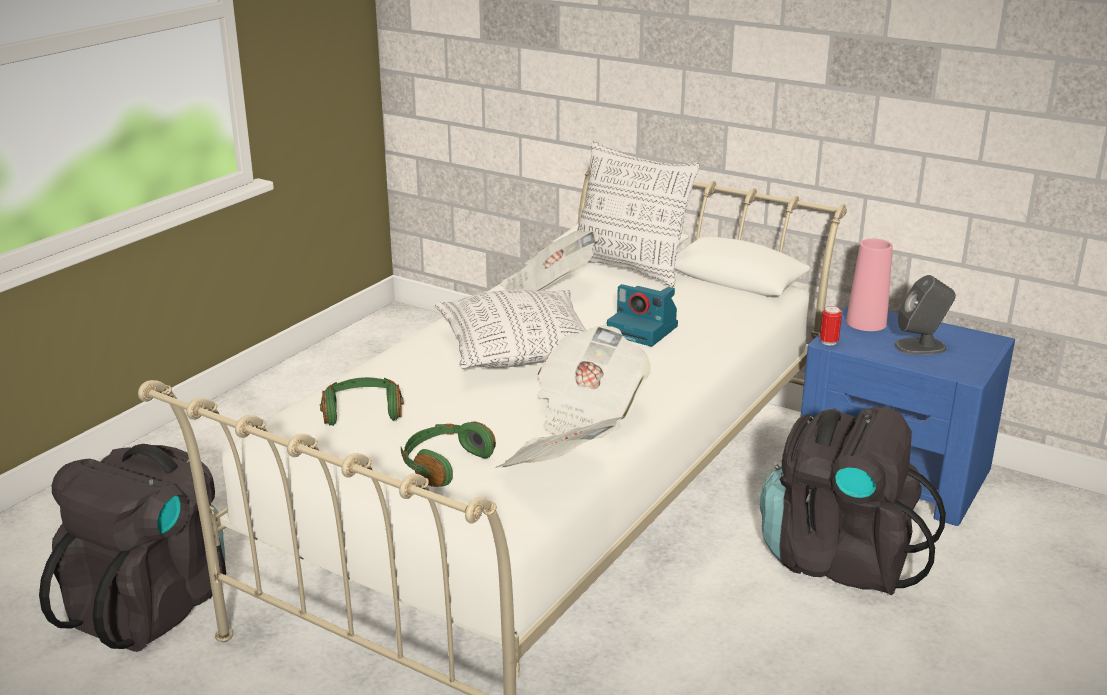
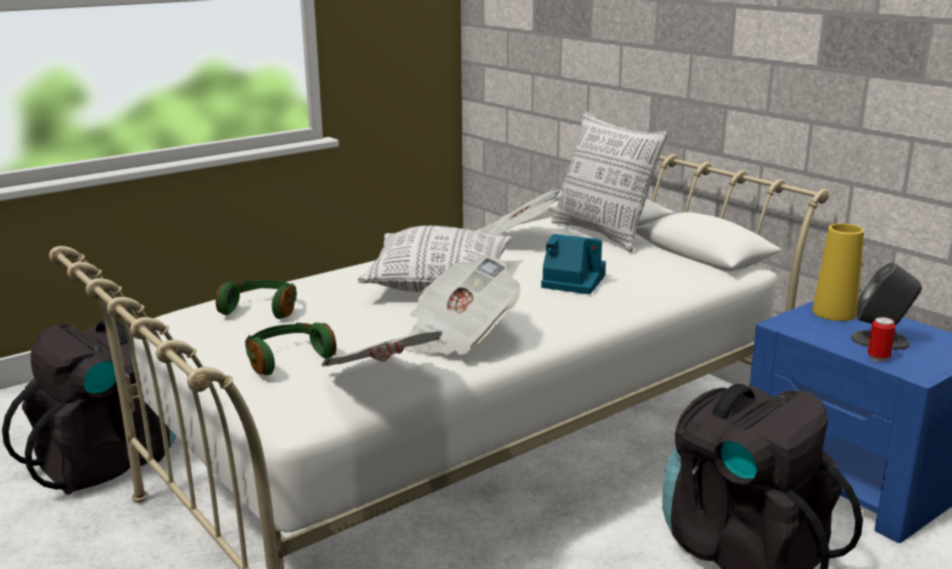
camera: 20 degrees right, 5 degrees down
camera [607,284,678,347] -> camera turned 150 degrees clockwise [541,234,606,294]
can [820,306,842,345] -> can moved to [867,317,896,362]
pink vase [846,239,893,331] -> yellow vase [812,224,864,321]

